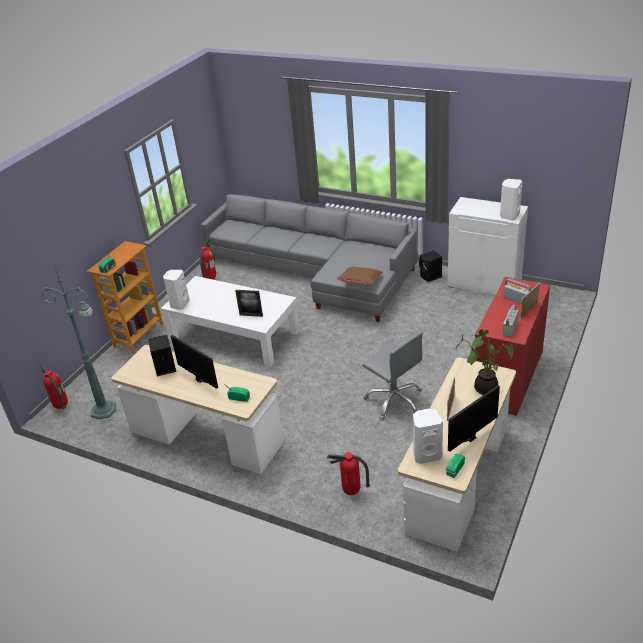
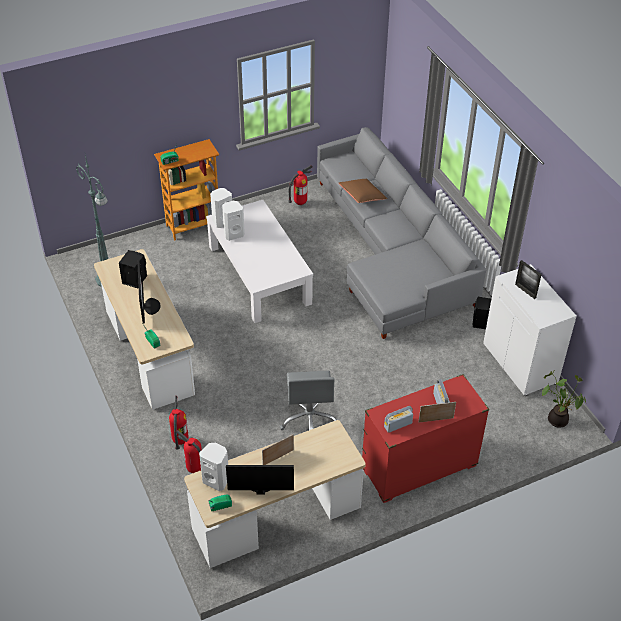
camera: 35 degrees right, 10 degrees up
fire extinguisher [39,363,68,409] -> fire extinguisher moved to [169,396,189,450]
picture frame [235,290,263,317] -> picture frame moved to [515,260,542,299]
brown pillow [337,267,383,285] -> brown pillow moved to [339,179,387,203]
potted plant [456,329,513,395] -> potted plant moved to [542,370,586,428]
white speaker [500,179,522,221] -> white speaker moved to [222,201,245,241]

